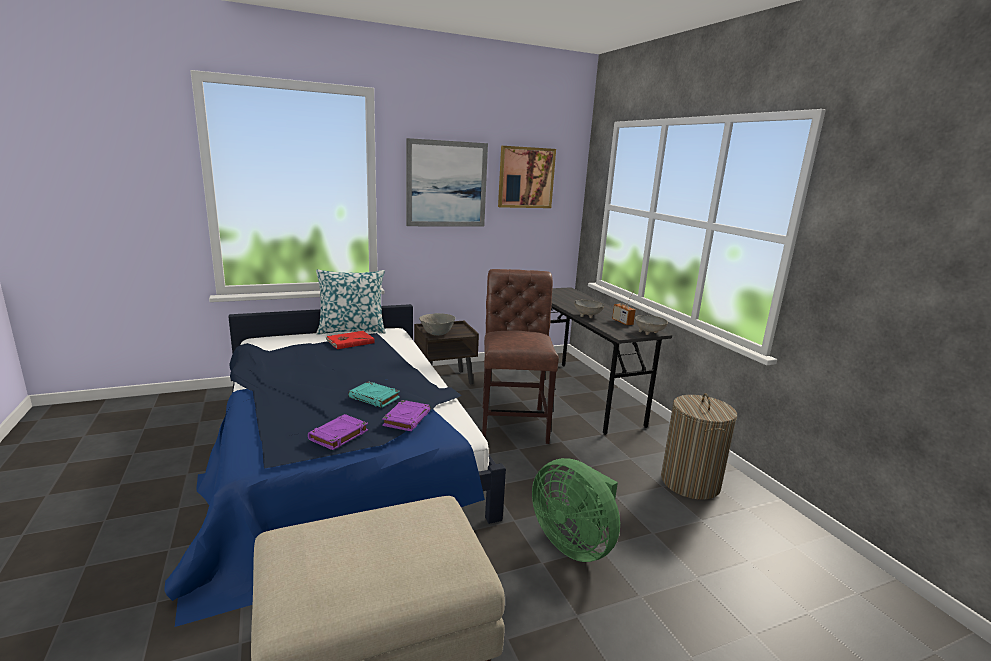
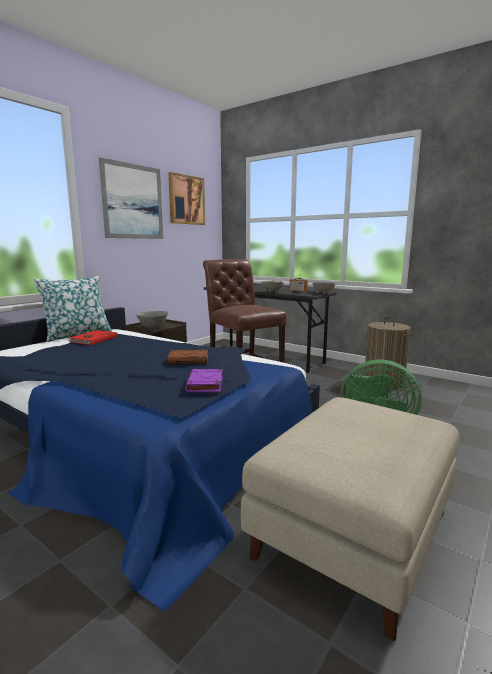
camera: 30 degrees left, 5 degrees down
turquoise book [348,381,400,408] -> brown book [167,349,208,364]
purple book [382,400,431,431] -> none

